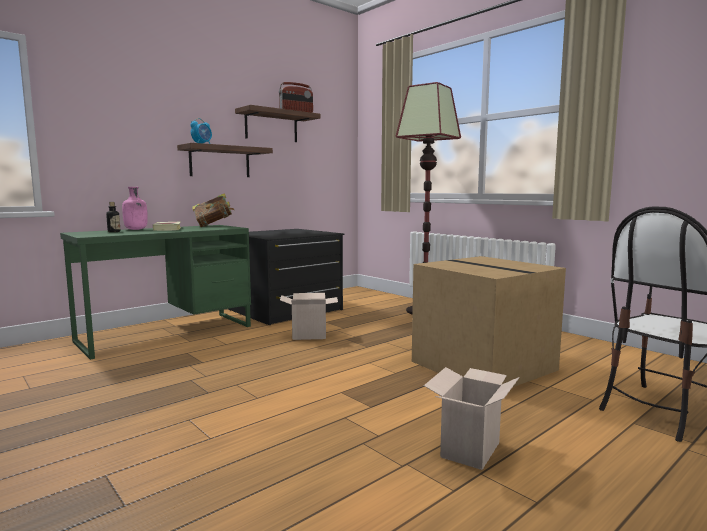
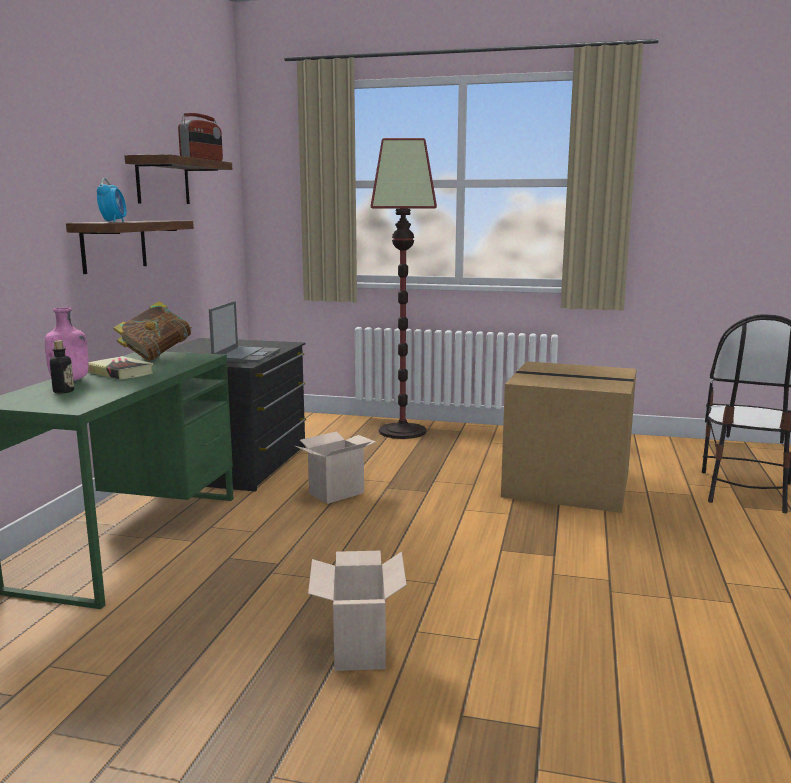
camera: 35 degrees left, 5 degrees up
cardboard box [424,367,520,470] -> cardboard box moved to [308,551,407,671]
none -> laptop [209,301,280,362]

